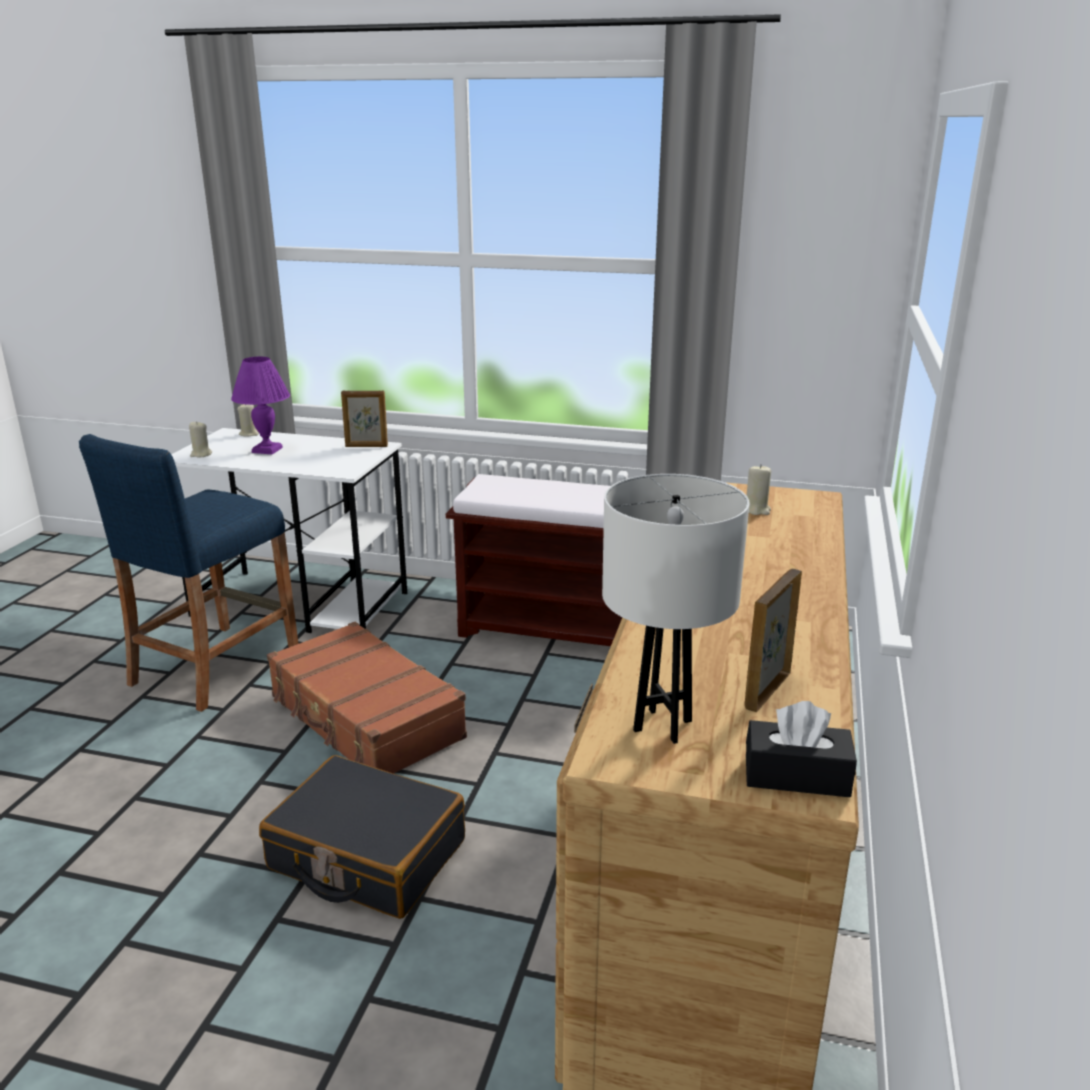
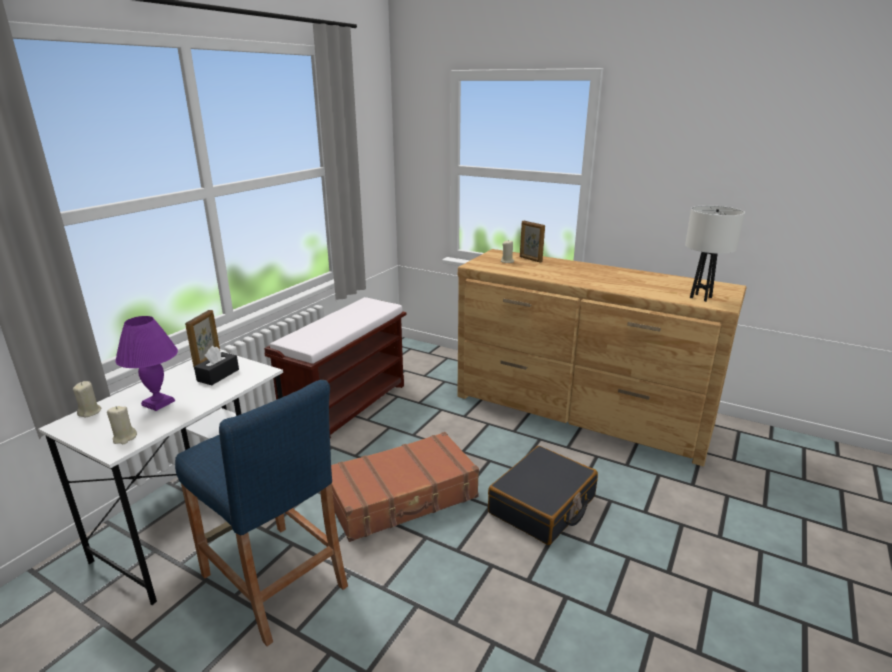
camera: 75 degrees left, 0 degrees up
picture frame [745,569,802,712] -> picture frame moved to [520,221,545,262]
black tissue box [746,701,857,797] -> black tissue box moved to [194,346,239,385]

